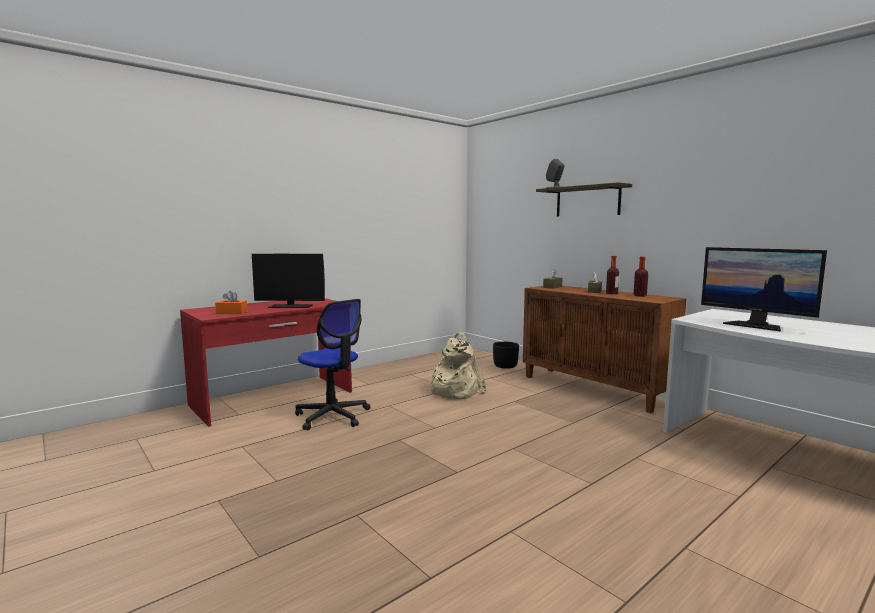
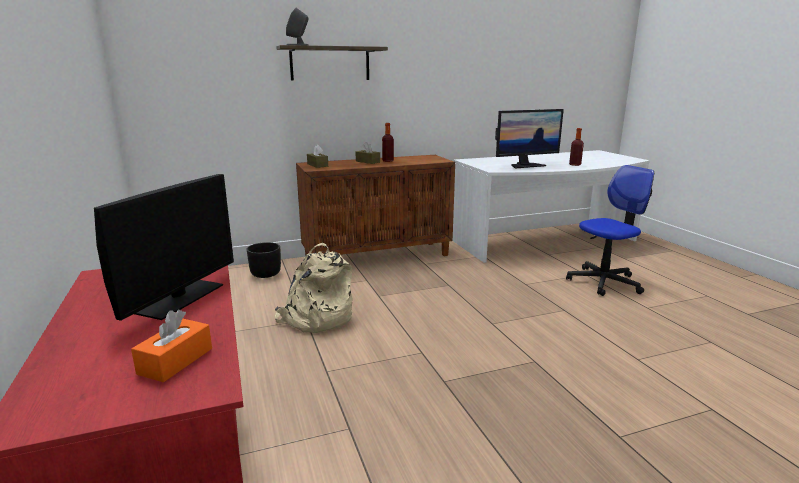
camera: 70 degrees left, 10 degrees up
office chair [295,299,370,430] -> office chair moved to [566,165,654,296]
bottle [634,257,648,297] -> bottle moved to [569,128,584,166]

